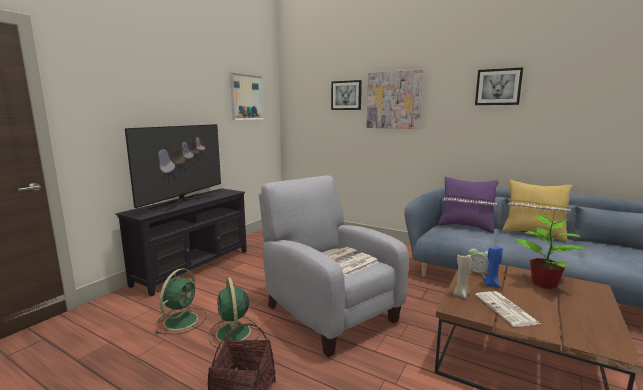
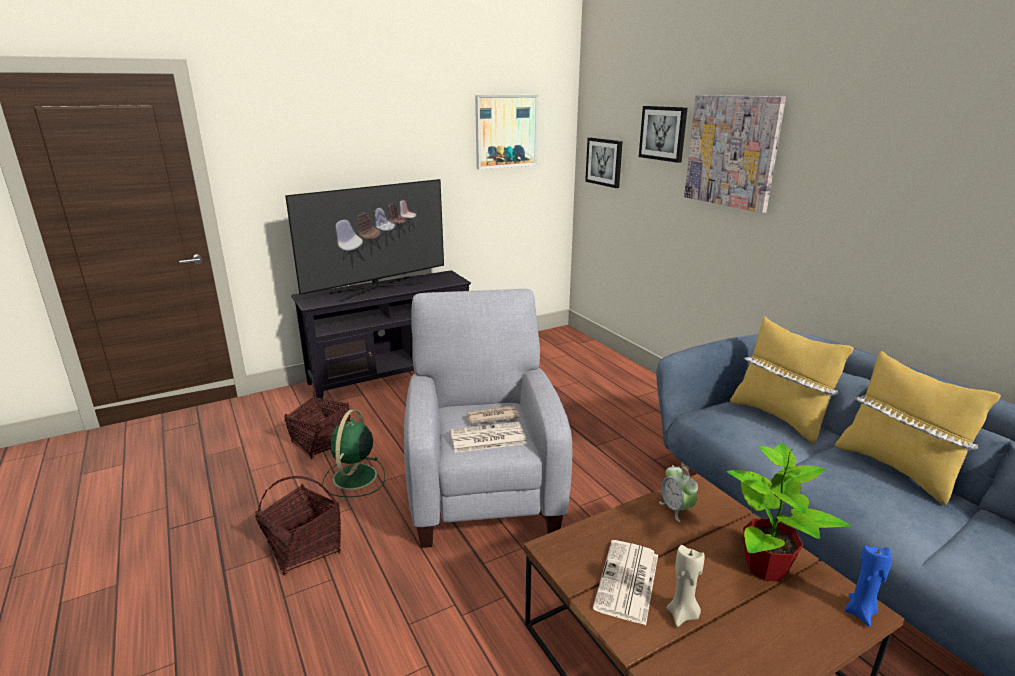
camera: 30 degrees right, 10 degrees up
green fan [155,269,206,334] -> basket [284,382,350,460]
purple pillow [438,176,499,233] -> yellow pillow [730,317,854,444]
beige candle [453,254,472,299] -> beige candle moved to [667,545,705,627]
picture [475,67,523,105] -> picture moved to [585,138,623,188]
blue candle [482,246,503,288] -> blue candle moved to [845,545,892,627]

